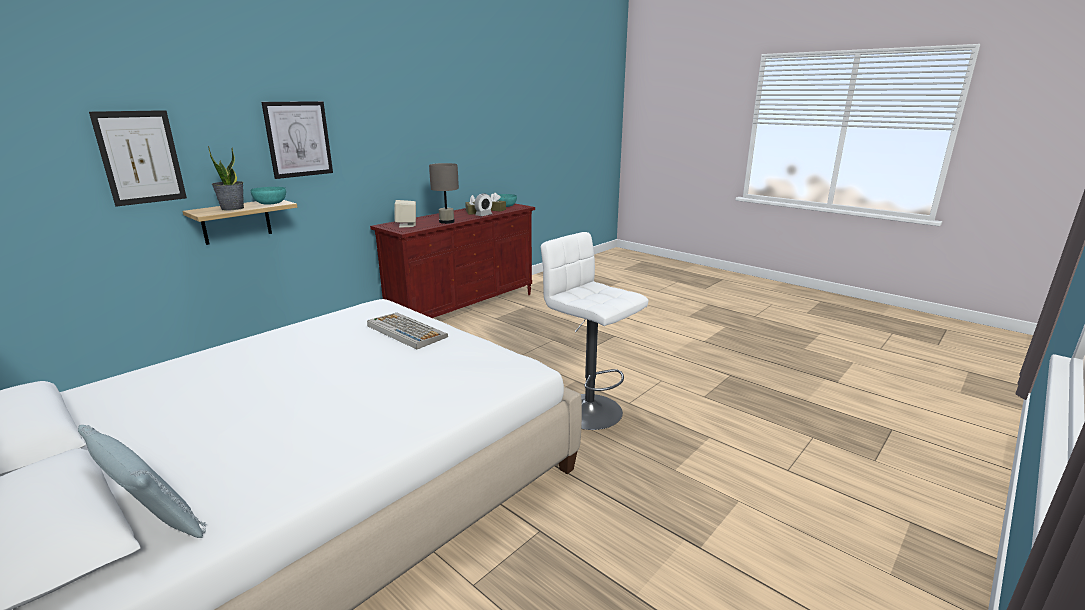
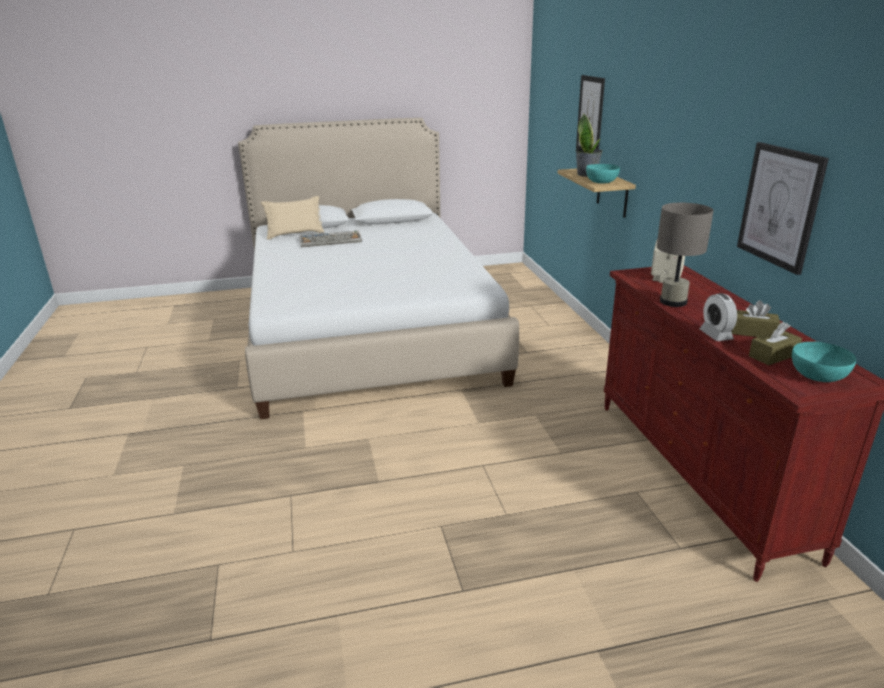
camera: 125 degrees right, 5 degrees up
blue pillow [78,425,206,538] -> beige pillow [261,196,324,240]
picture [261,101,333,179] -> picture moved to [737,142,829,275]
keyboard [367,313,448,349] -> keyboard moved to [299,231,362,248]
white stool [541,232,648,430] -> none

